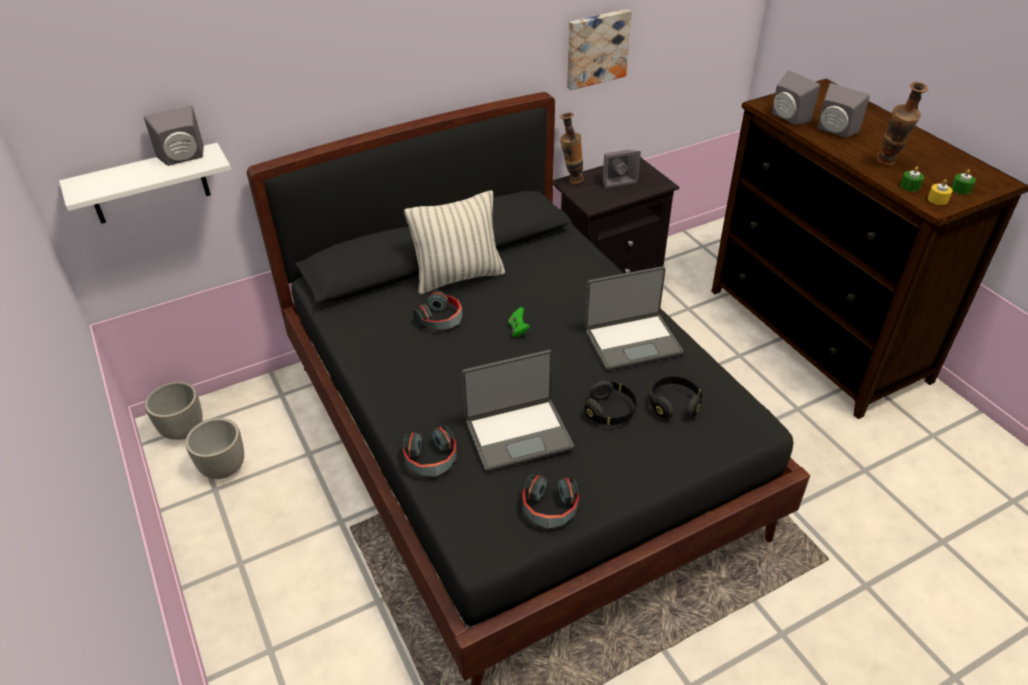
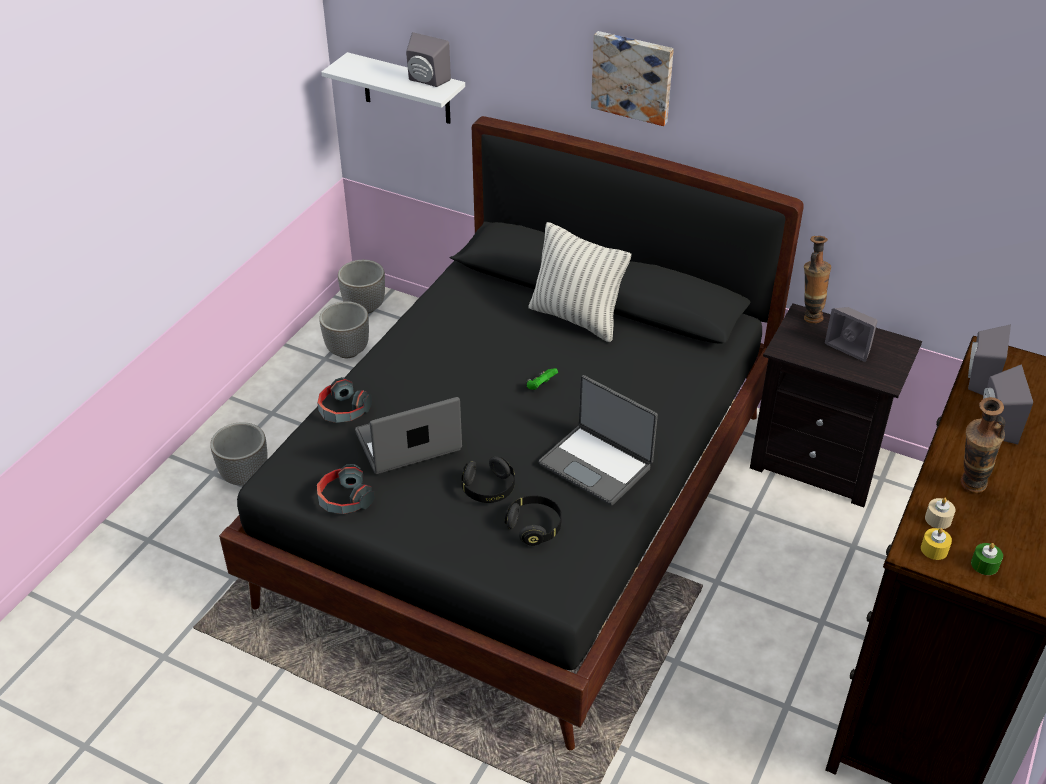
camera: 55 degrees right, 0 degrees up
headphones [413,291,463,330] -> none
laptop [462,350,574,472] -> laptop turned 120 degrees clockwise [355,397,462,474]
picture [567,9,632,90] -> picture moved to [591,31,674,126]
green candle [900,166,924,192] -> beige candle [925,498,955,529]
none -> planter [210,422,268,486]

